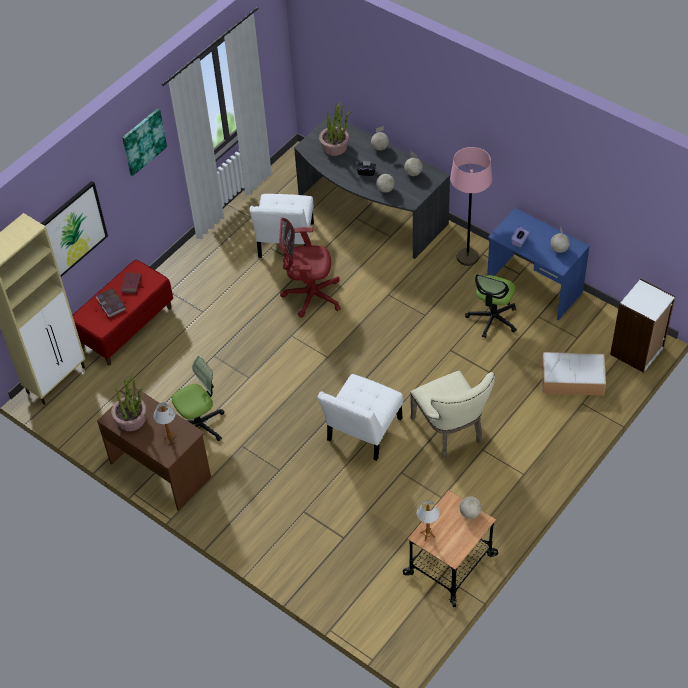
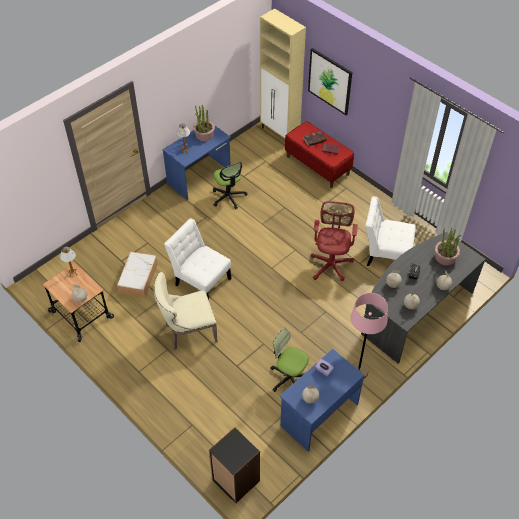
camera: 95 degrees right, 0 degrees up
brown desk [97,387,211,511] -> blue desk [163,126,231,200]
picture [122,108,167,176] -> none
storage box [542,352,606,396] -> storage box moved to [117,251,158,298]
white bookcase [610,279,676,373] -> black bookcase [209,427,260,504]

